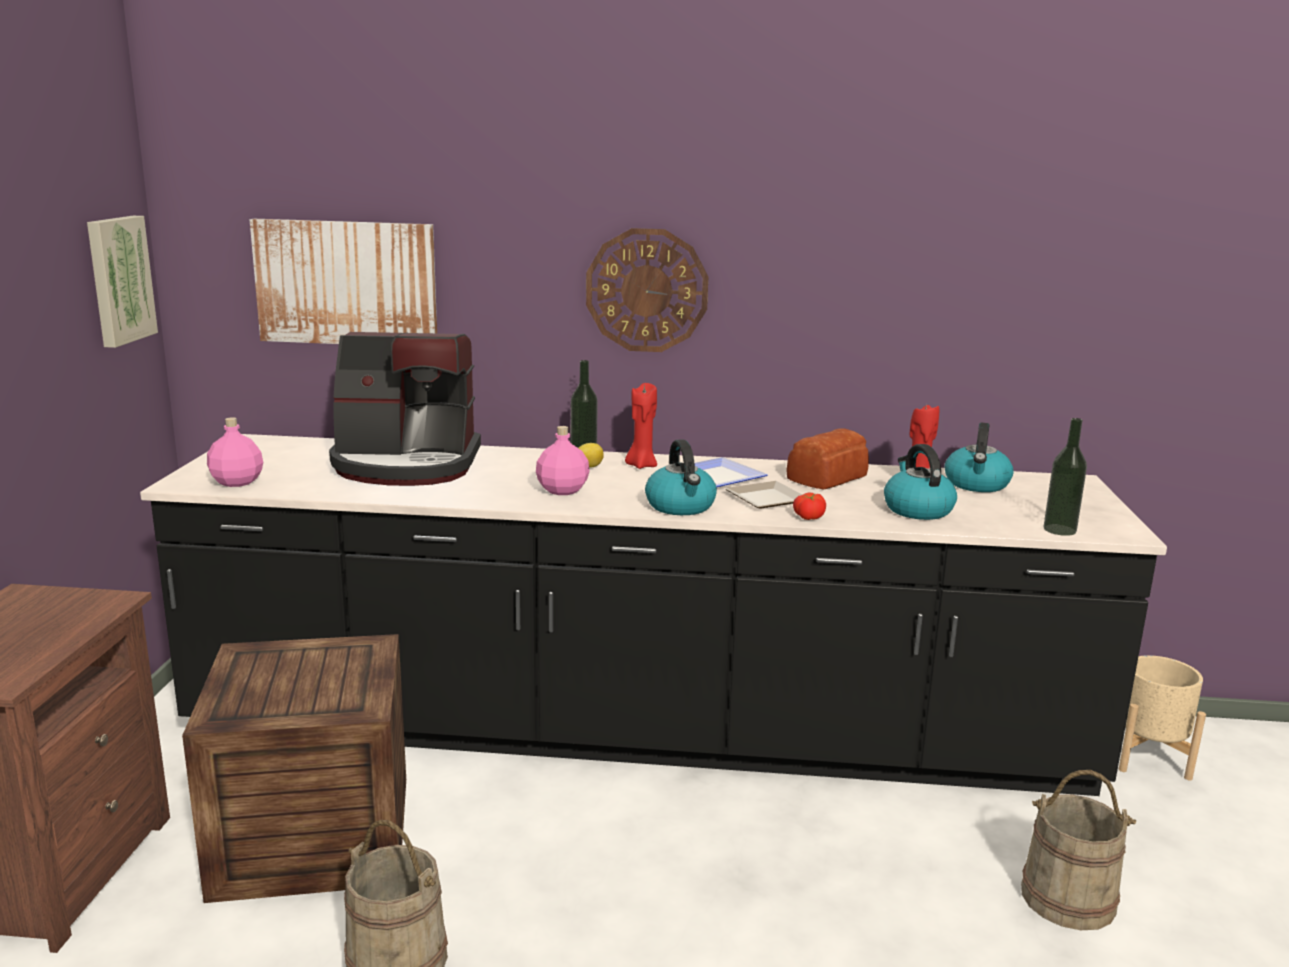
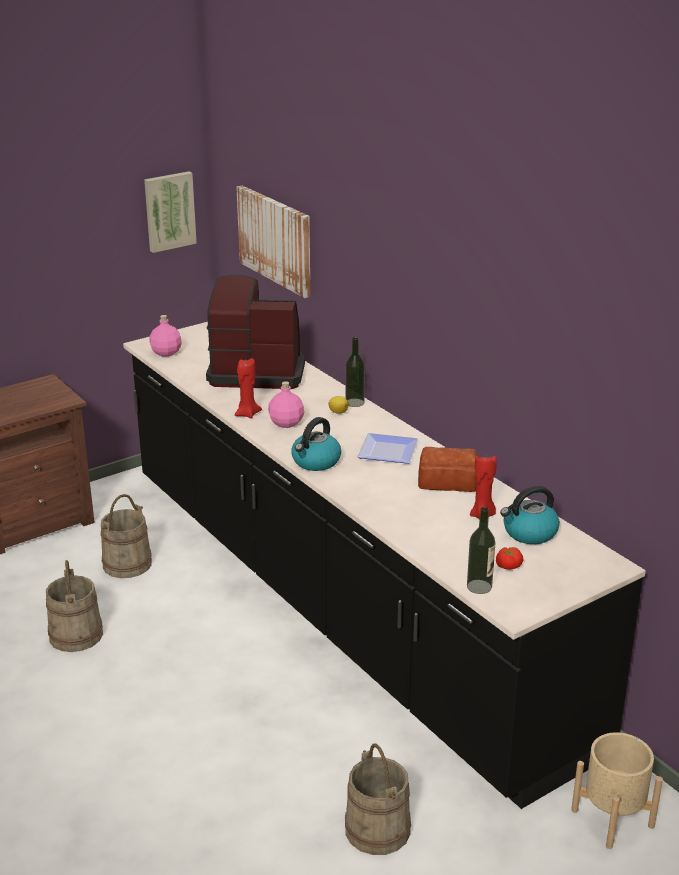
camera: 50 degrees right, 10 degrees up
crate [182,634,406,903] -> beige bucket [101,494,152,578]
coffee machine [329,332,481,486] -> coffee machine turned 135 degrees clockwise [206,275,305,389]
wall clock [586,228,708,352] -> none
red candle [625,383,657,469] -> red candle moved to [235,358,262,418]
plate [725,481,803,509] -> none
tomato [793,493,826,520] -> tomato moved to [496,547,523,570]
kettle [884,444,957,520] -> none

